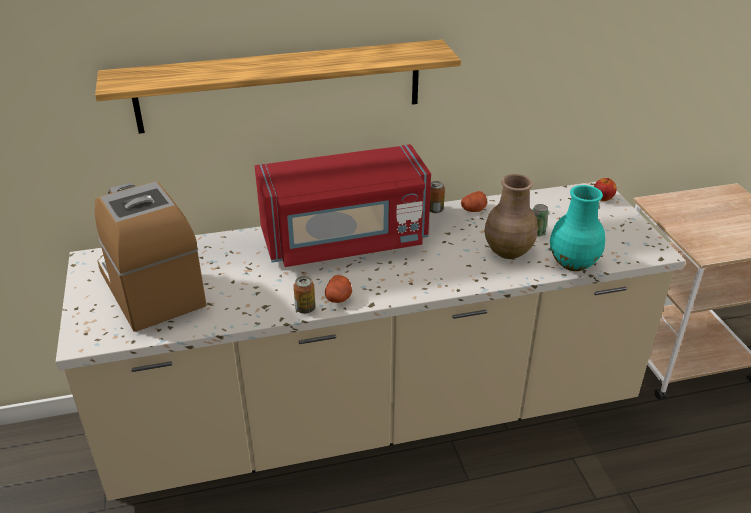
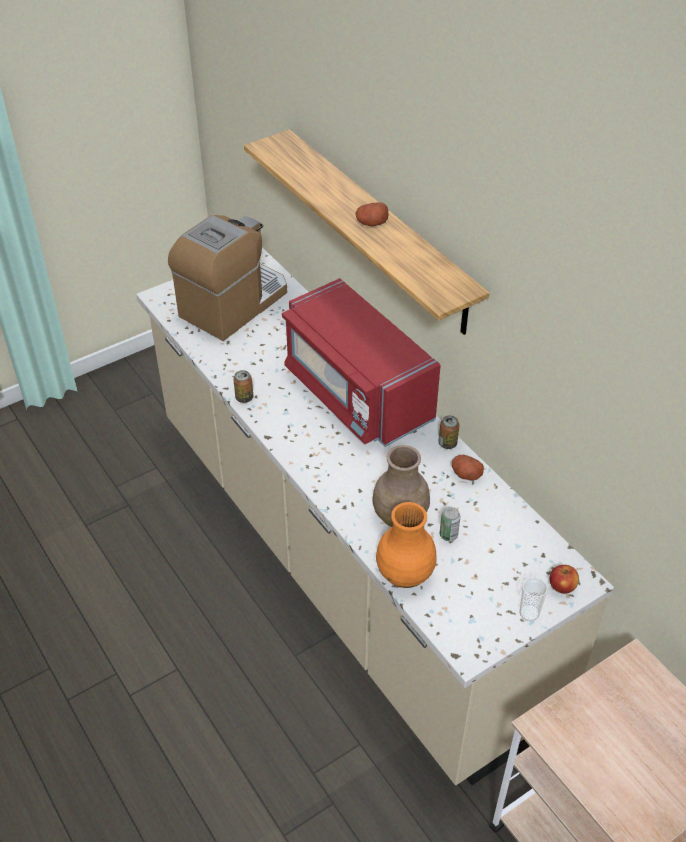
camera: 70 degrees right, 10 degrees up
potato [325,275,352,303] -> potato moved to [356,202,389,227]
turquoise vase [550,185,605,271] -> orange vase [376,502,437,588]
none -> cup [519,576,548,621]

